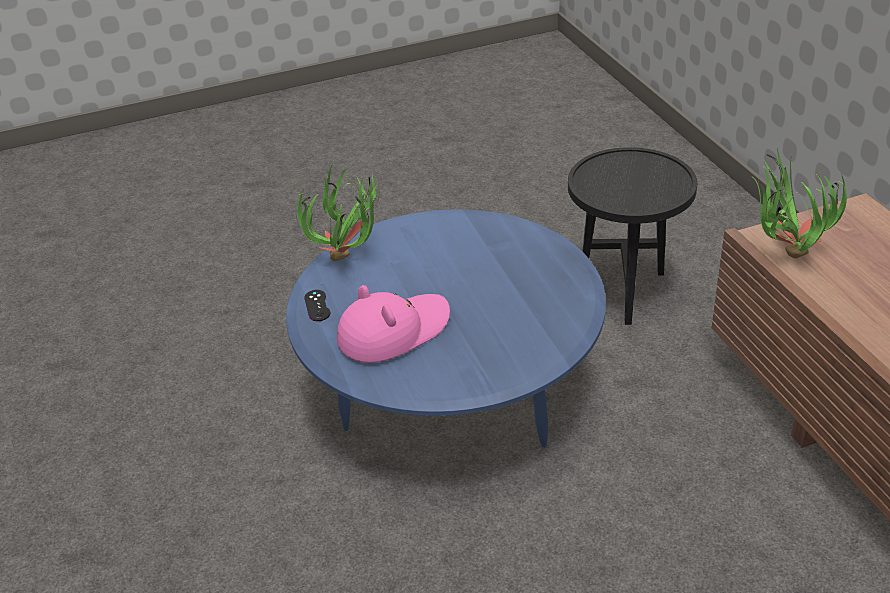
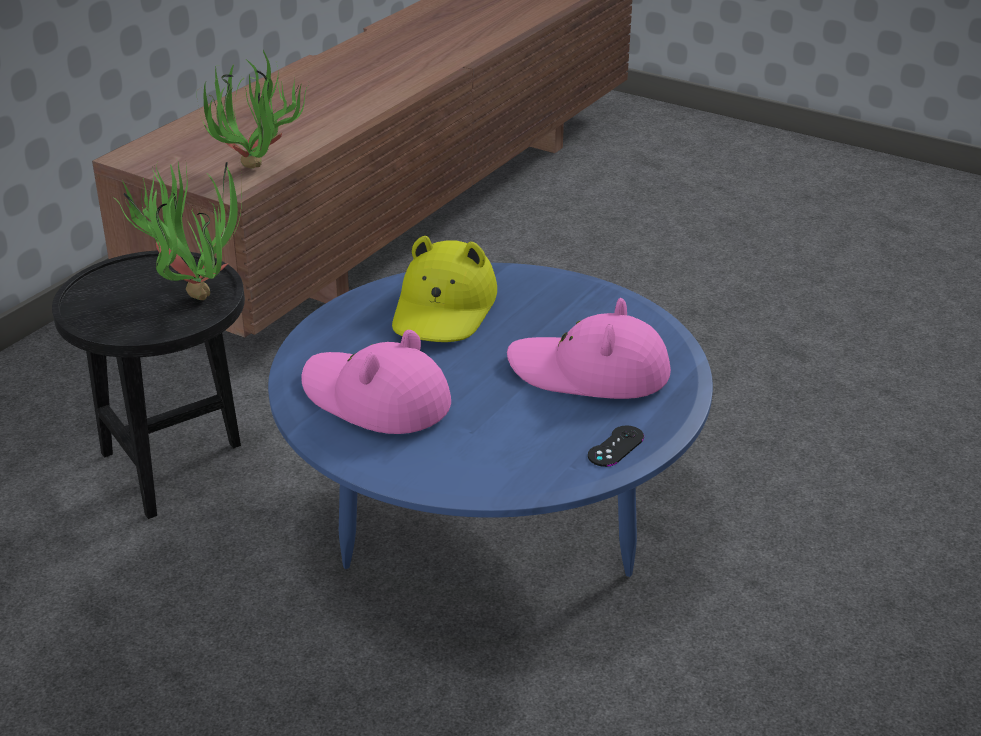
camera: 130 degrees left, 5 degrees down
potted plant [295,166,379,261] -> potted plant moved to [111,158,242,300]
none -> pink hat [301,330,451,434]
none -> yellow hat [392,236,497,342]

